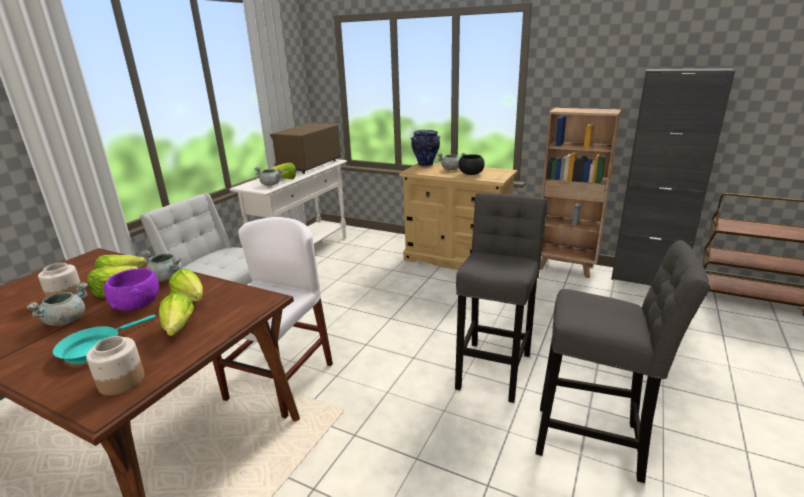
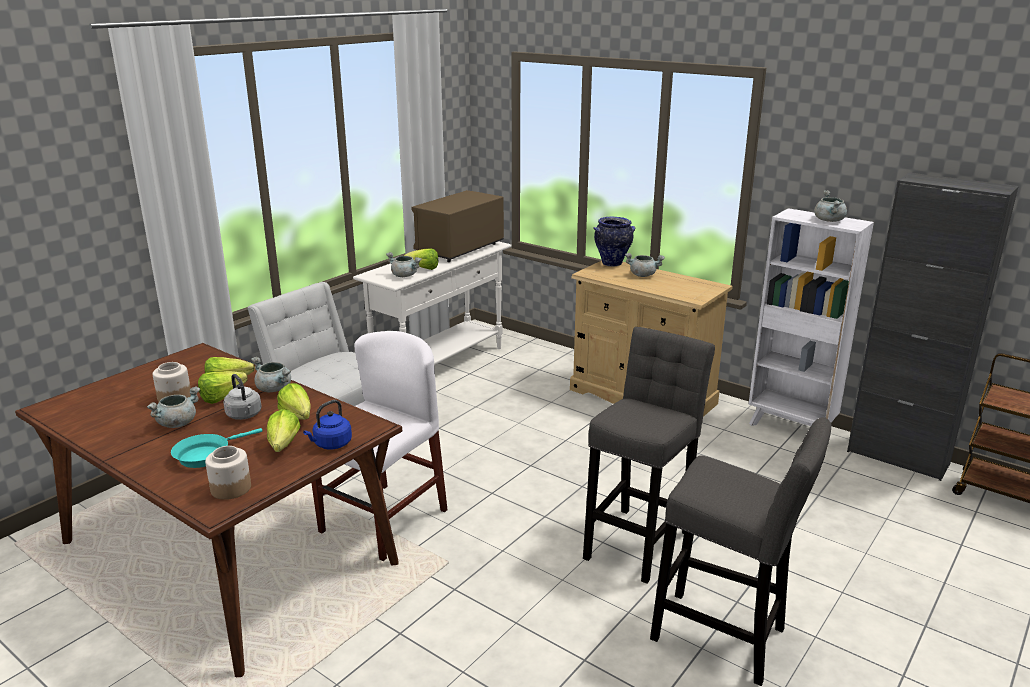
camera: 10 degrees right, 0 degrees up
purple bowl [103,268,159,311] -> grey kettle [223,374,262,420]
black bowl [458,155,485,175] -> none
brown bookcase [540,108,621,278] -> white bookcase [748,208,874,427]
none -> blue kettle [303,400,352,450]
none -> grey cooking pot [814,190,847,222]

